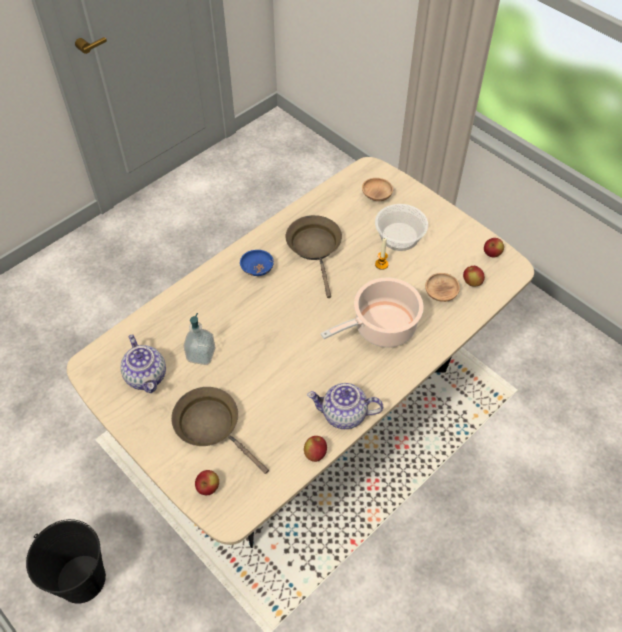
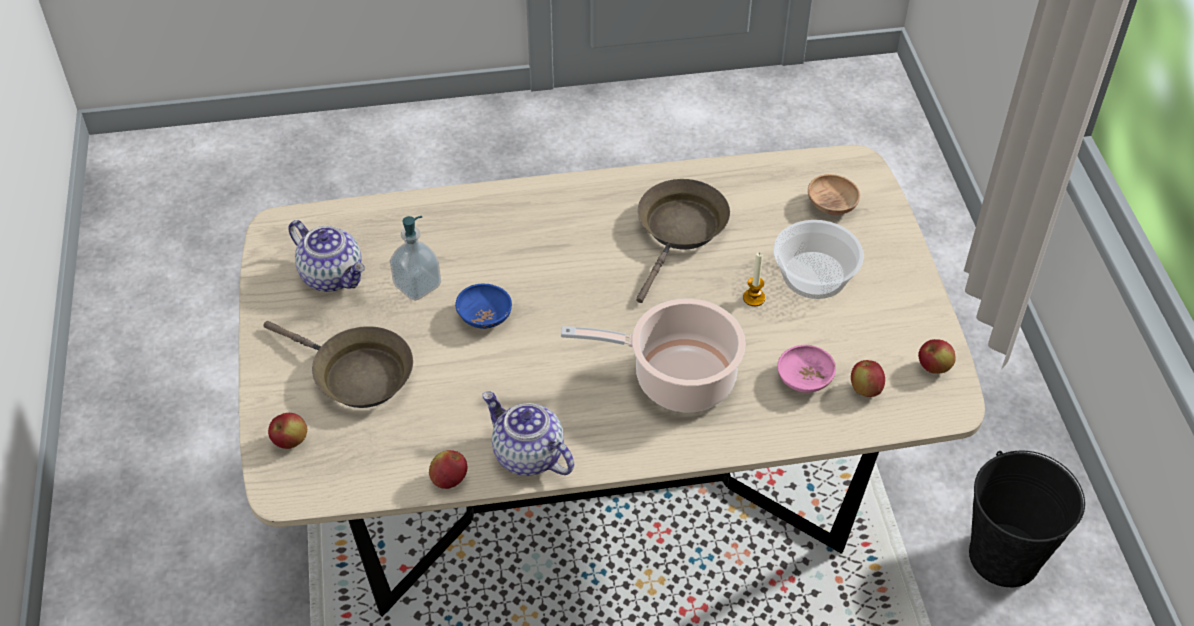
camera: 35 degrees right, 5 degrees down
black bucket [26,519,106,604] -> black bucket moved to [969,451,1085,587]
teapot [120,335,166,393] -> teapot turned 60 degrees counterclockwise [288,220,365,292]
brown frying pan [171,387,269,474] -> brown frying pan turned 135 degrees clockwise [263,321,413,408]
blue bowl [240,250,274,276] -> blue bowl moved to [455,284,512,329]
brown bowl [425,273,460,302] -> pink bowl [777,345,836,393]

